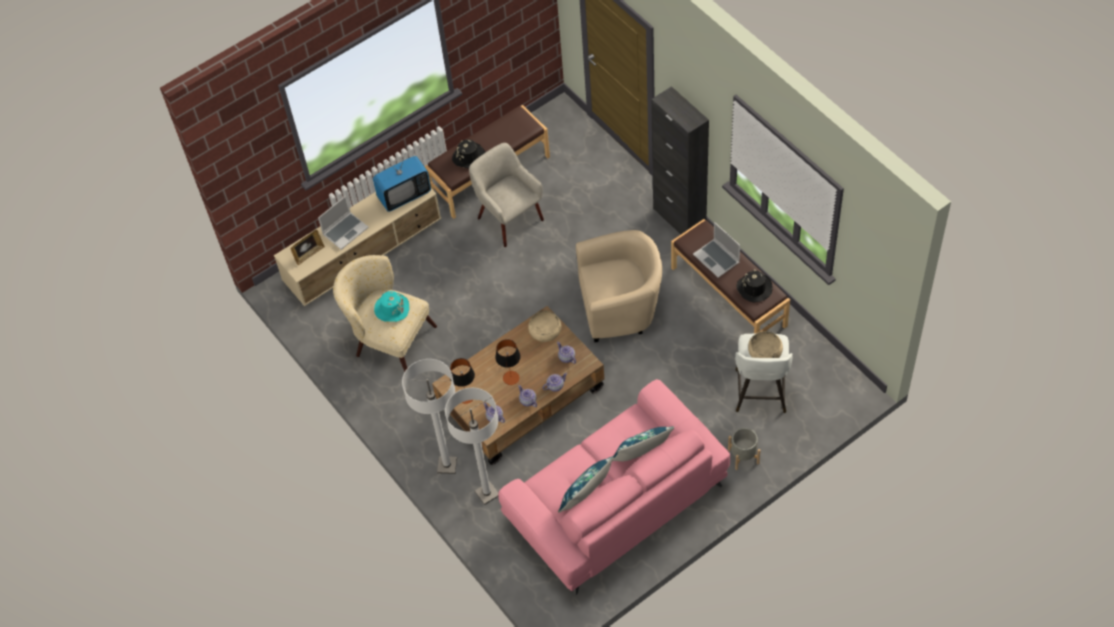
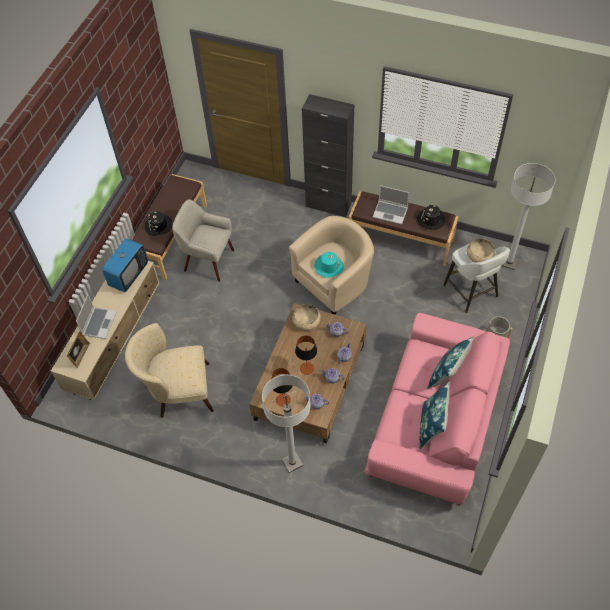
camera: 35 degrees left, 0 degrees up
turquoise hat [374,291,409,322] -> turquoise hat moved to [314,252,344,278]
white floor lamp [445,388,498,505] -> white floor lamp moved to [501,163,555,270]

